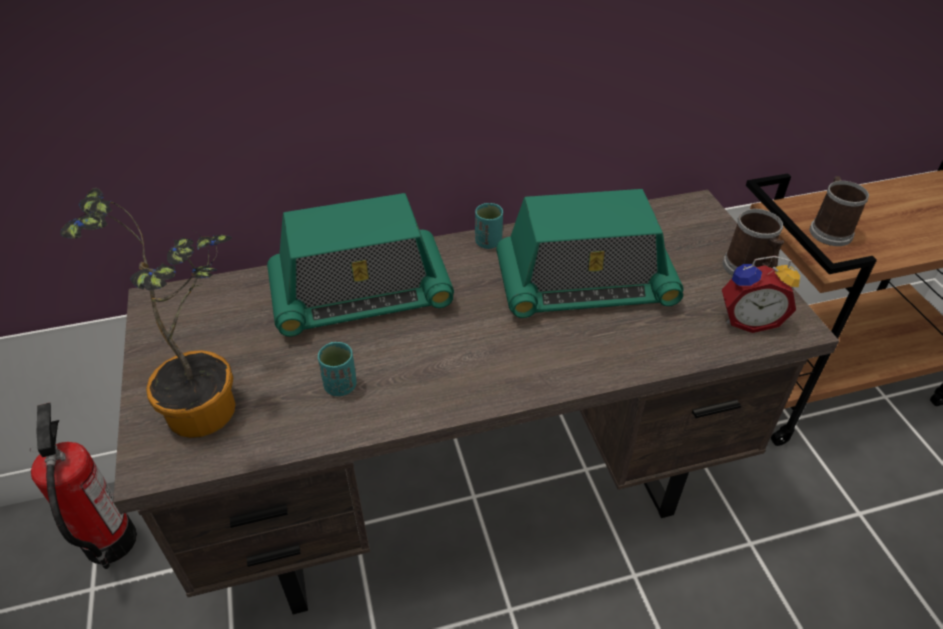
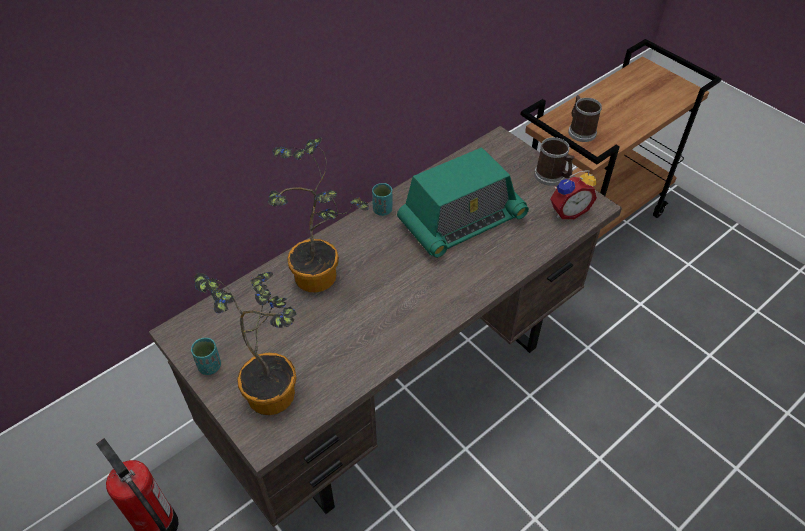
camera: 25 degrees left, 5 degrees up
radio [267,193,454,337] -> potted plant [268,138,369,292]
turquoise cup [318,342,357,396] -> turquoise cup moved to [191,337,221,375]

